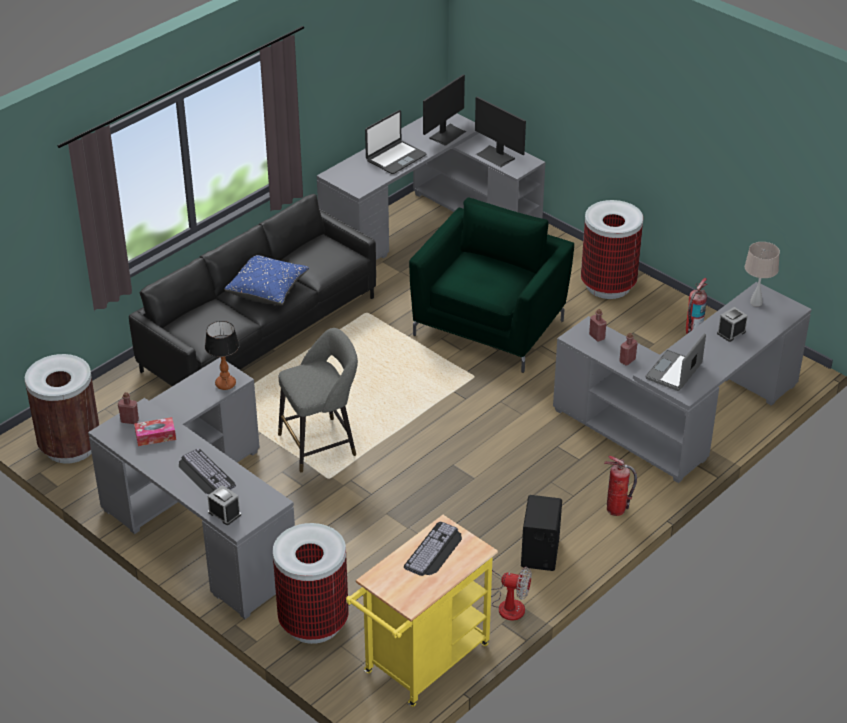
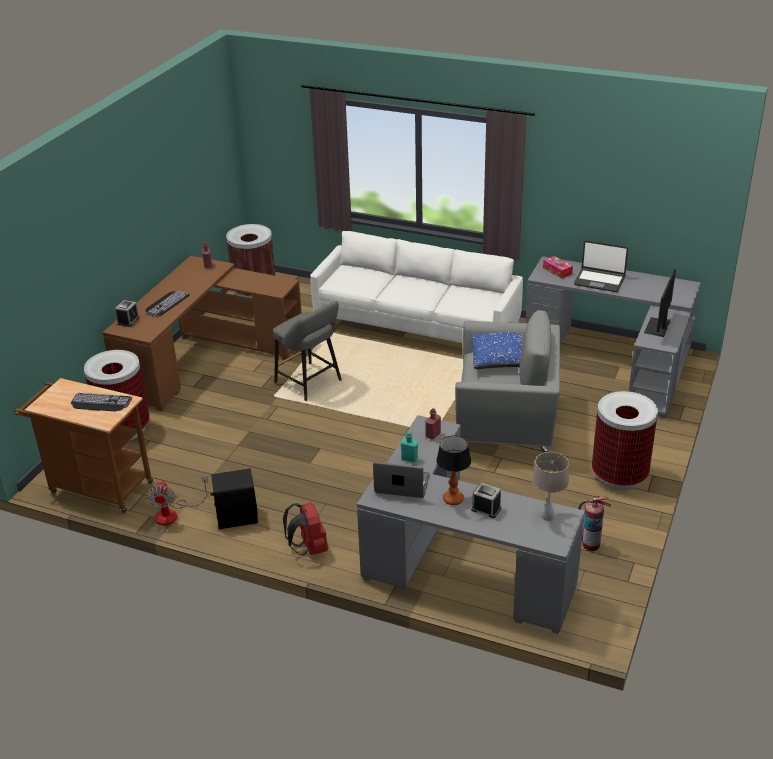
camera: 70 degrees right, 5 degrees down
grey desk [88,357,295,619] -> brown desk [102,256,302,411]
black sofa [129,194,376,386] -> white sofa [310,231,523,343]
tissue box [134,417,176,446] -> tissue box moved to [543,256,573,279]
table lamp [205,321,239,390] -> table lamp moved to [436,435,471,505]
blue pillow [224,255,309,305] -> blue pillow moved to [471,332,524,369]
yellow cart [346,515,498,707] -> brown cart [14,378,153,514]
green armchair [409,197,574,373] -> grey armchair [455,310,560,453]
monitor [423,74,466,146] -> none
fire extinguisher [604,456,637,516] -> red backpack [283,503,328,555]
red bottle [619,333,637,366] -> turquoise bottle [401,432,418,462]

